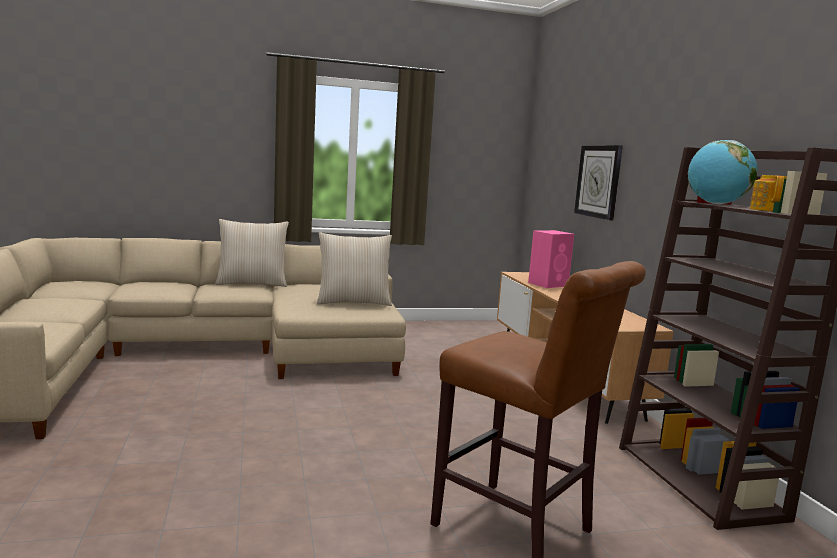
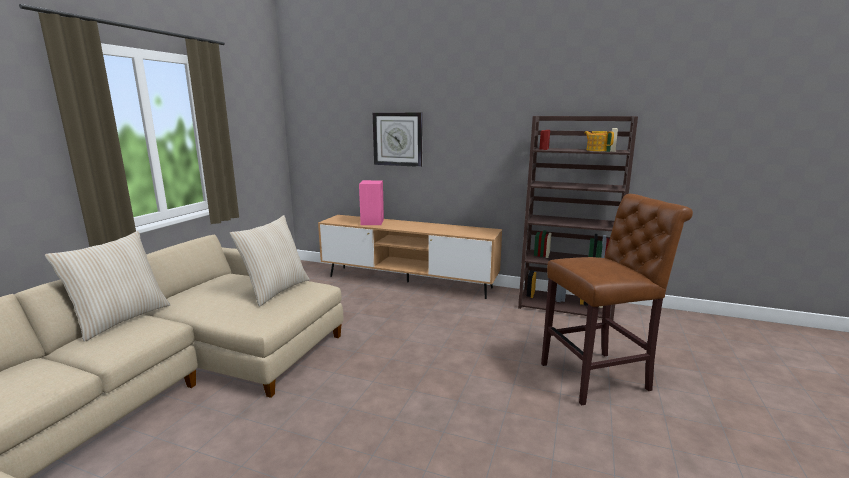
camera: 55 degrees left, 5 degrees up
globe [688,140,757,204] -> none

